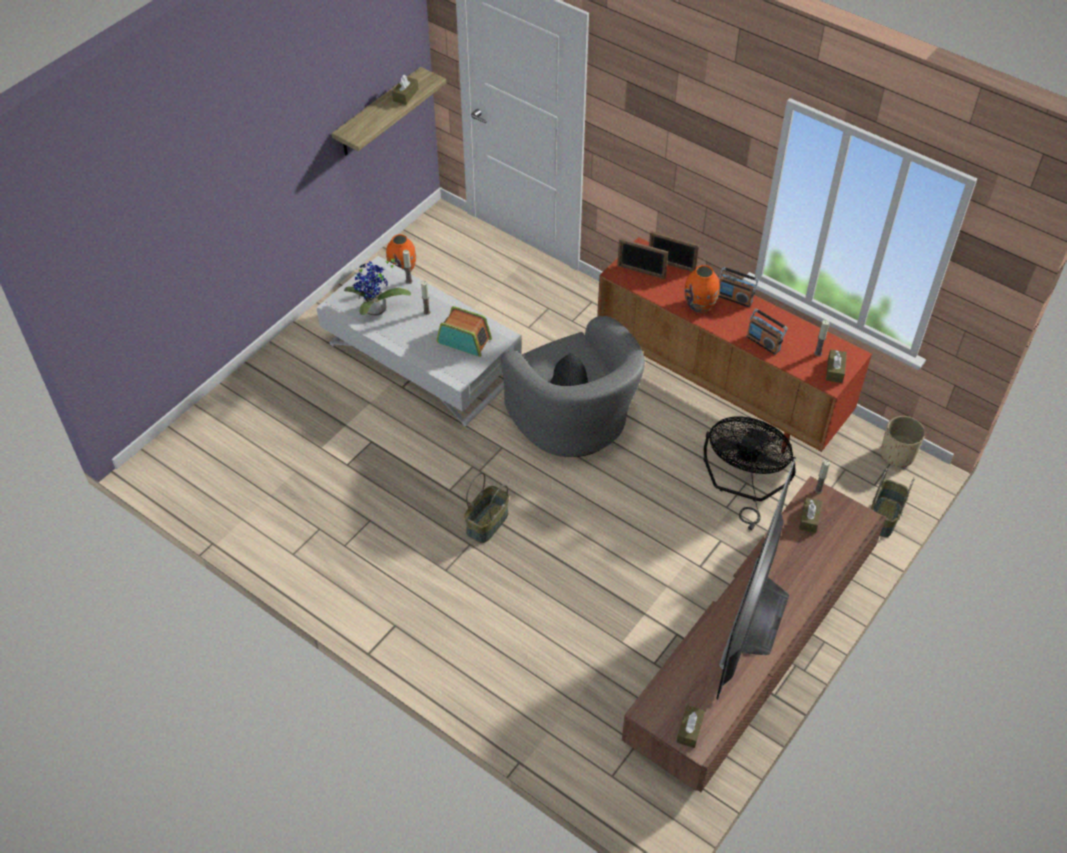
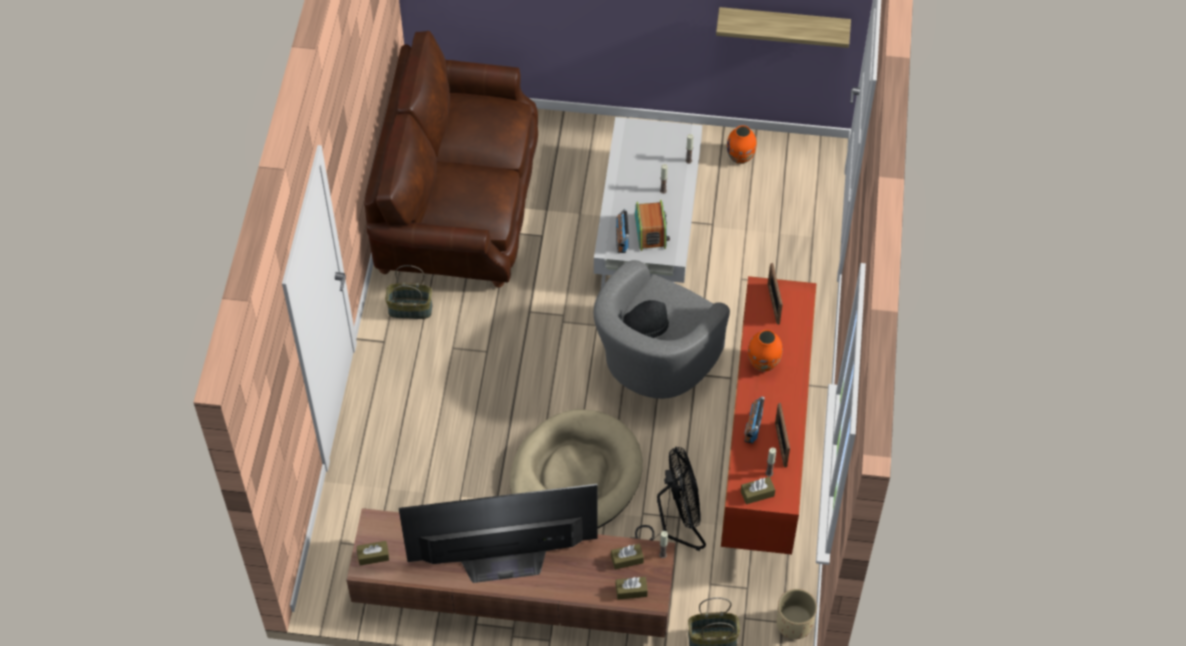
camera: 60 degrees right, 5 degrees up
potted plant [344,259,411,316] -> none
brown tissue box [392,75,418,105] -> brown tissue box moved to [615,577,648,600]
basket [464,473,509,543] -> basket moved to [385,265,432,319]
picture frame [649,231,699,272] -> picture frame moved to [775,403,790,467]
radio [718,267,759,307] -> radio moved to [616,209,629,253]
none -> brown sofa [364,31,538,288]
none -> beige dog bed [510,409,643,529]

